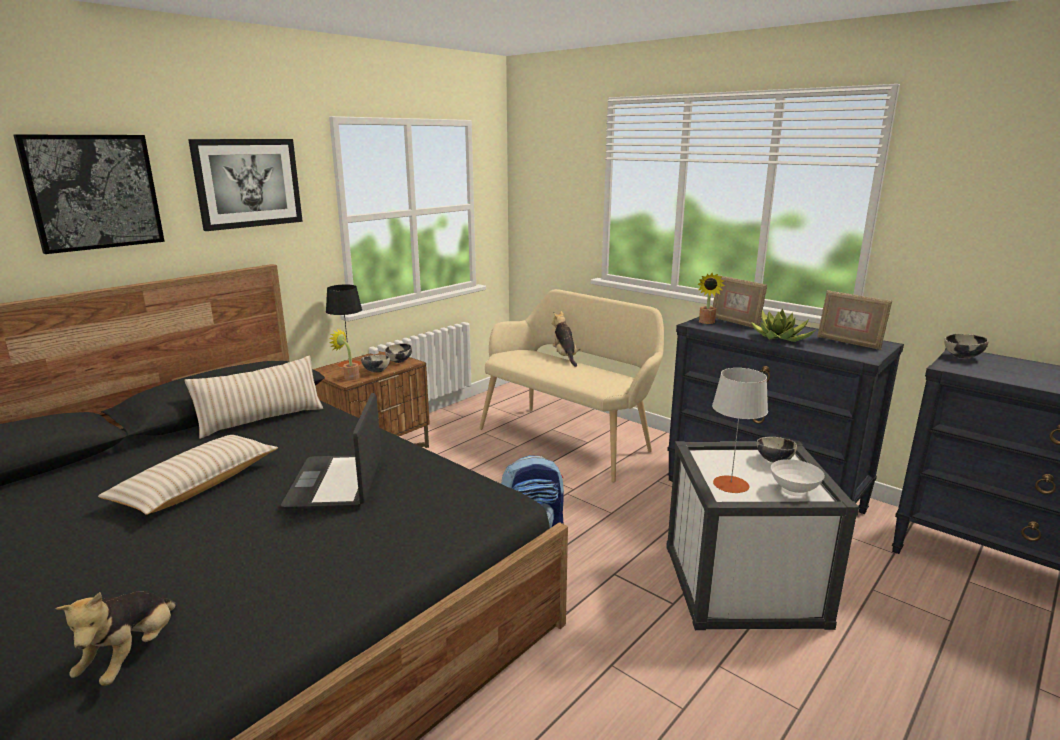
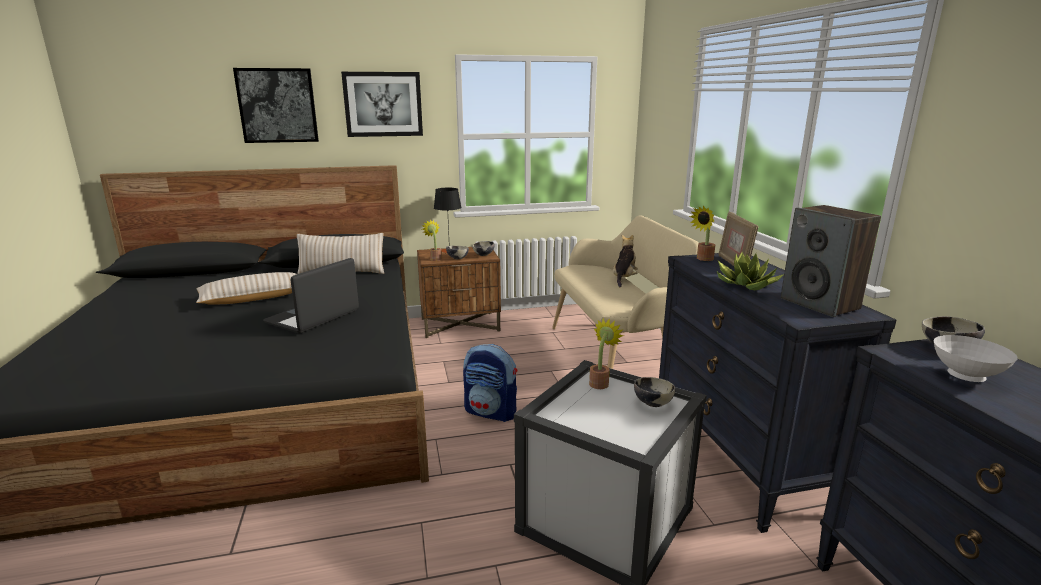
camera: 35 degrees right, 0 degrees up
plush toy [56,591,177,686] -> none
grey table lamp [712,368,768,493] -> none
white bowl [771,459,825,496] -> white bowl moved to [934,335,1018,382]
picture frame [817,290,892,350] -> speaker [781,205,881,317]
none -> potted plant [589,318,624,389]

